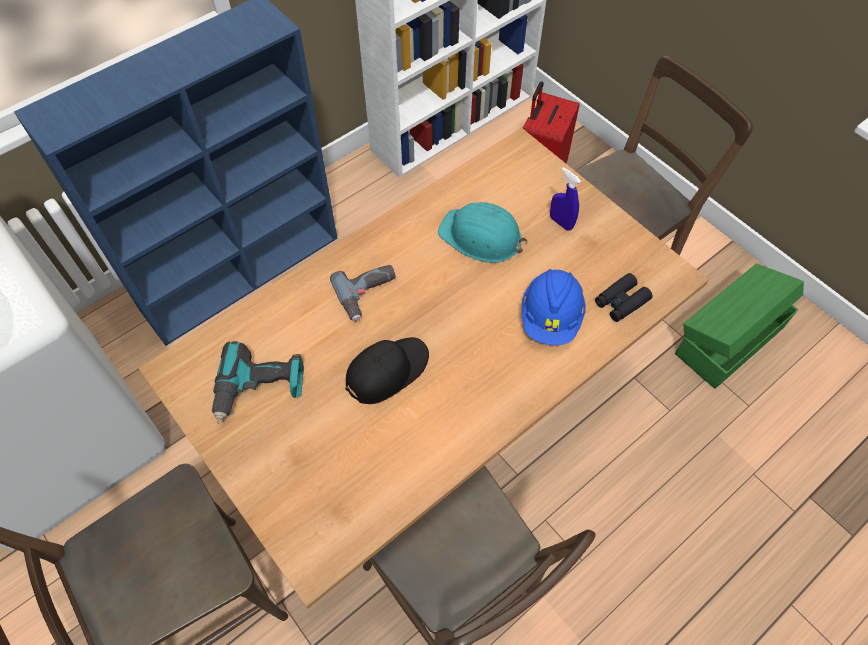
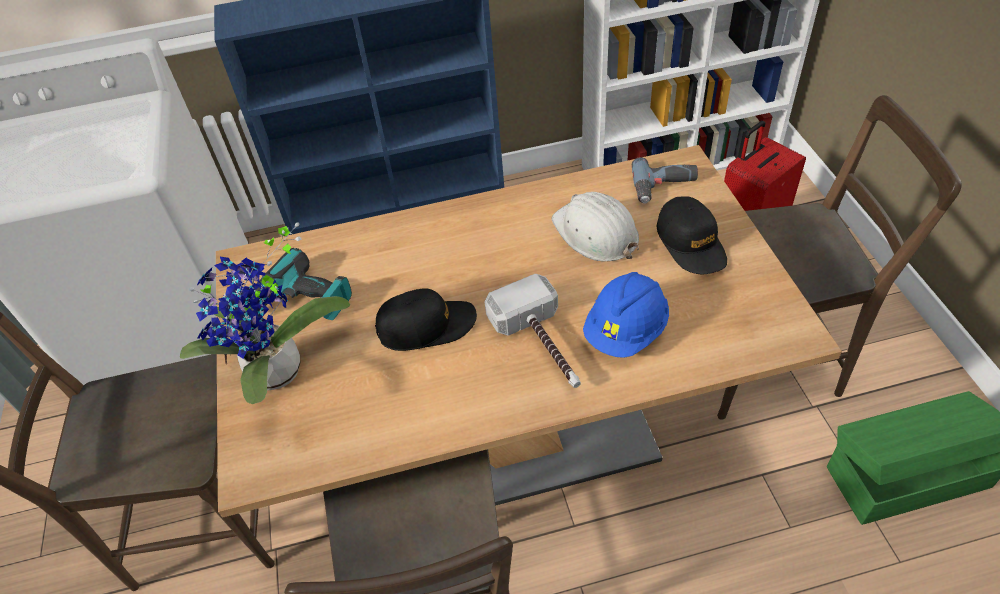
camera: 30 degrees right, 10 degrees down
power drill [330,265,396,322] -> power drill moved to [632,157,698,203]
turquoise hard hat [438,202,528,263] -> white hard hat [551,192,639,261]
blue spray bottle [550,167,581,231] -> black cap [657,196,727,274]
black binoculars [595,273,653,322] -> none
none -> potted plant [180,222,350,404]
none -> hammer [485,274,581,388]

